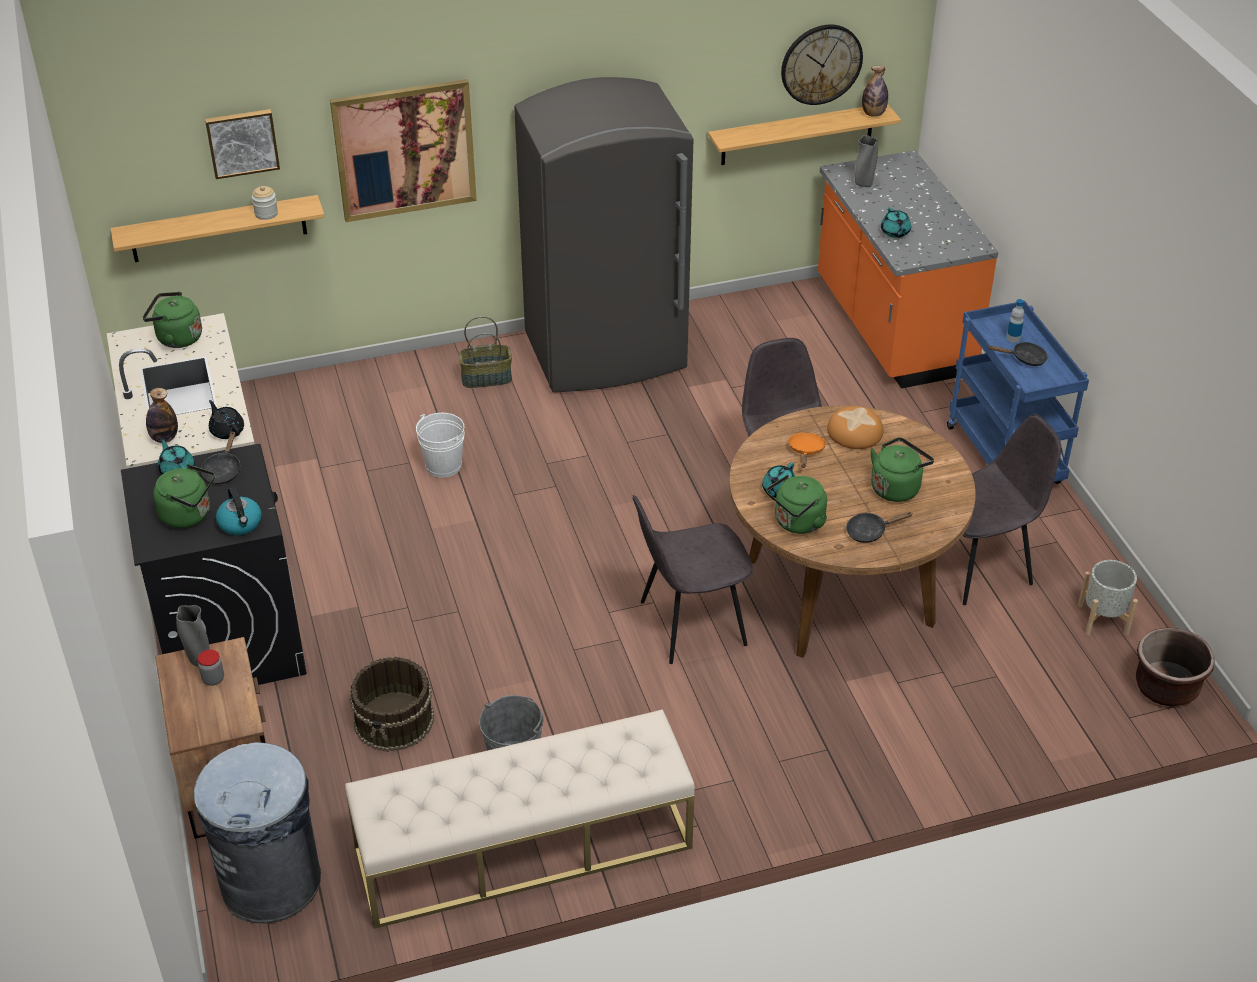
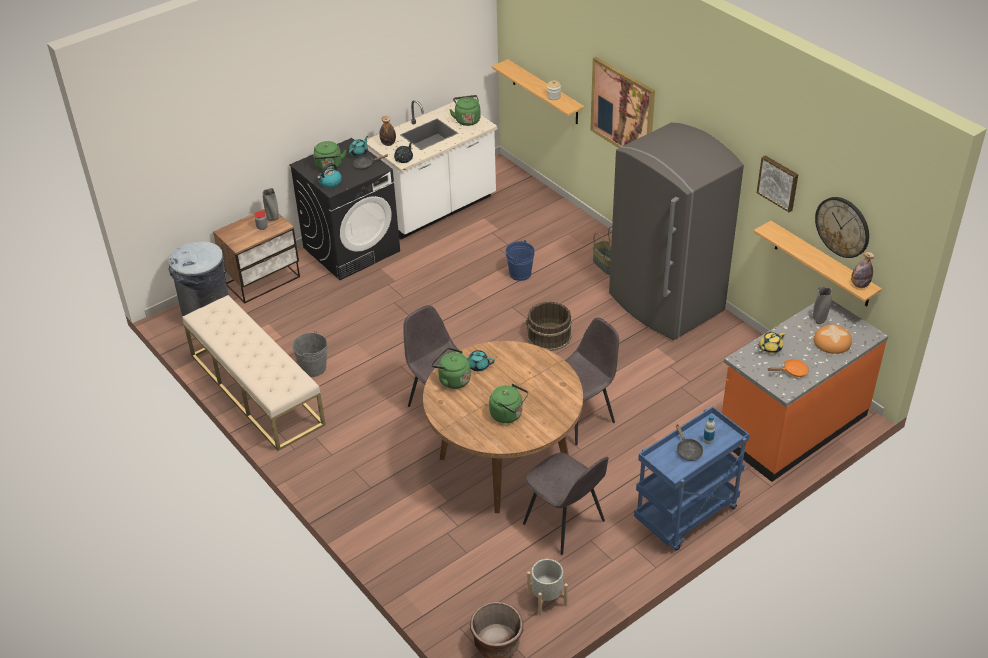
camera: 70 degrees right, 0 degrees up
picture [205,109,280,179] -> picture moved to [757,156,798,212]
brown bucket [350,657,434,752] -> brown bucket moved to [526,301,572,351]
white bucket [416,413,465,477] -> blue bucket [505,240,535,281]
orange frying pan [788,432,826,468] -> orange frying pan moved to [767,359,809,377]
bread [827,406,884,449] -> bread moved to [814,325,852,354]
black frying pan [846,512,912,543] -> none
turquoise teapot [881,207,911,238] -> yellow teapot [758,332,785,353]

